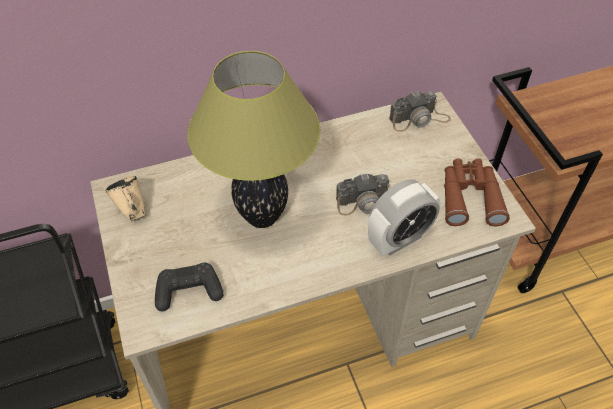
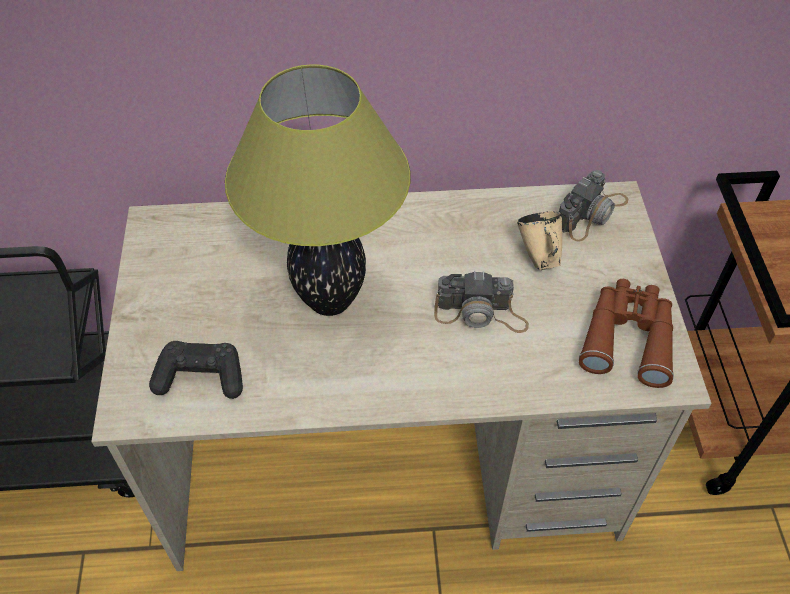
camera: 15 degrees right, 0 degrees up
beige mug [105,176,145,221] -> beige mug moved to [517,211,562,270]
alarm clock [368,180,440,256] -> none
camera [389,91,451,132] -> camera turned 45 degrees counterclockwise [559,170,628,242]

